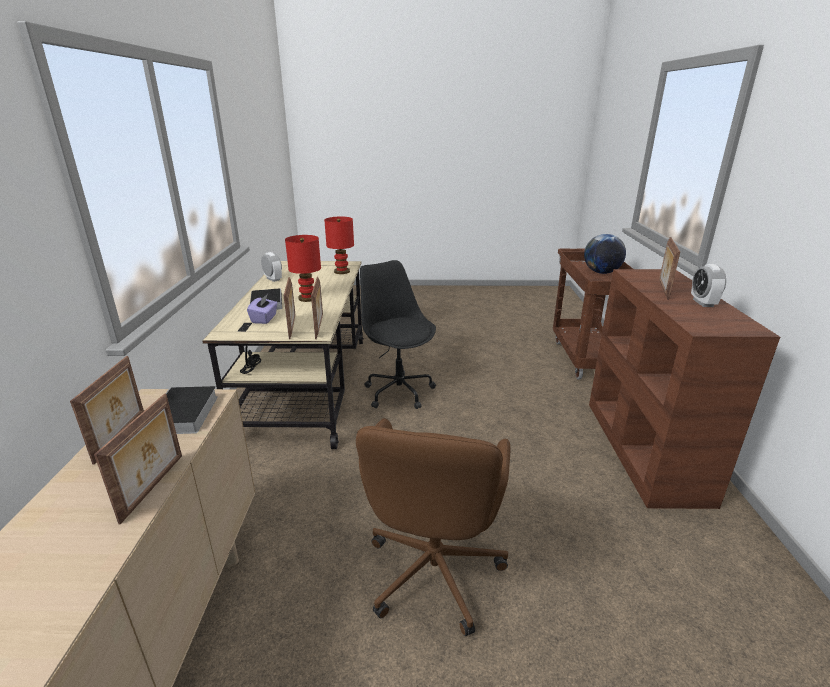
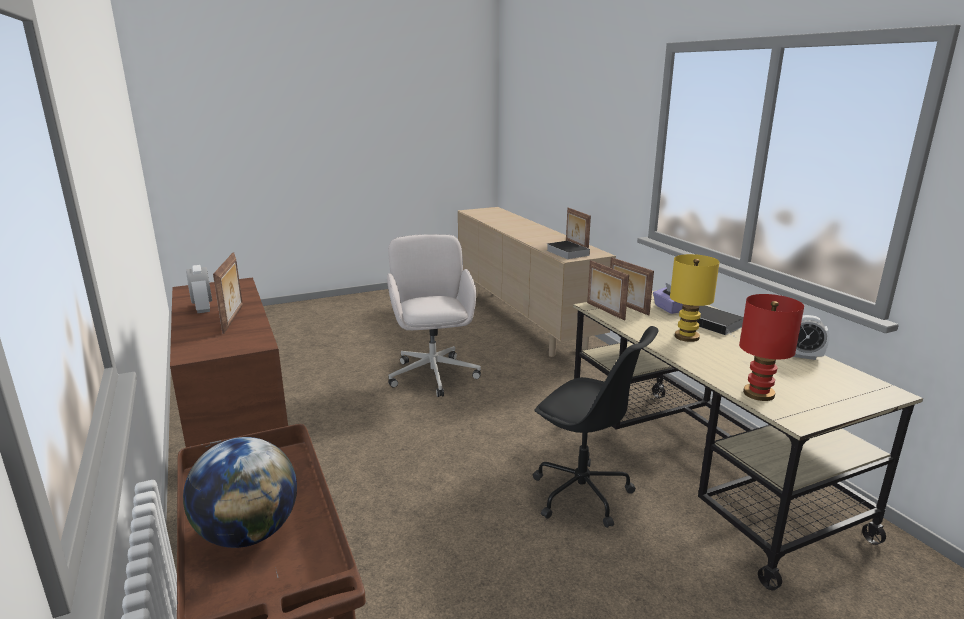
camera: 155 degrees right, 5 degrees down
picture frame [94,394,182,524] -> none
red table lamp [285,235,321,302] -> yellow table lamp [670,254,720,342]
brown office chair [356,418,510,636] -> white office chair [387,234,481,397]

